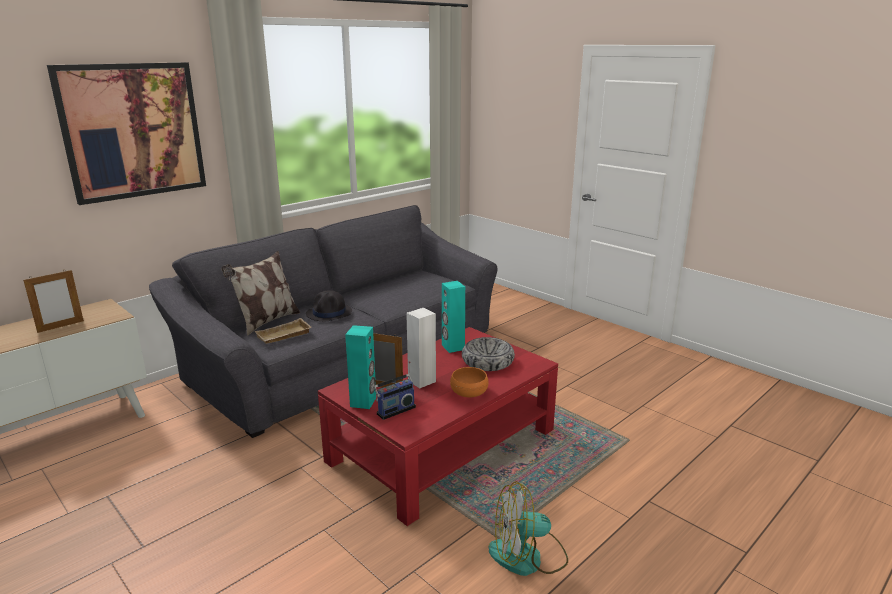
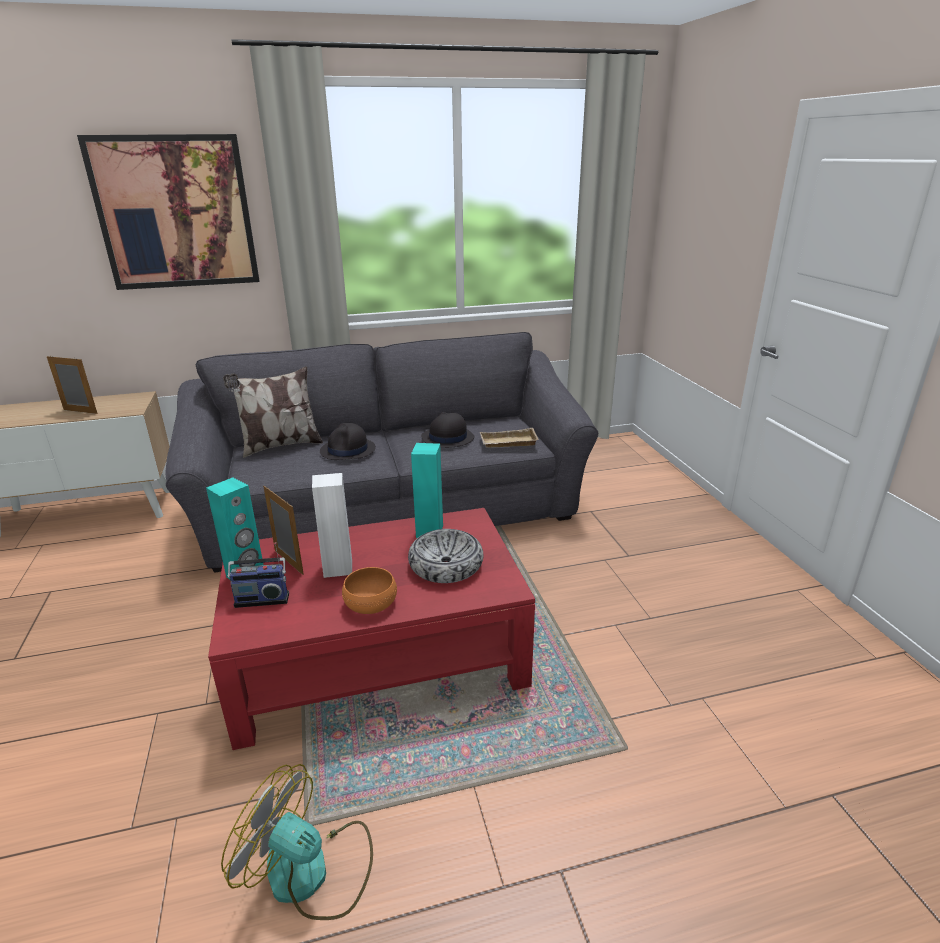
camera: 30 degrees right, 5 degrees up
picture frame [23,270,84,333] -> picture frame turned 150 degrees counterclockwise [47,356,98,414]
beige tray [255,318,311,344] -> beige tray moved to [480,428,539,448]
none -> black hat [421,412,475,448]

